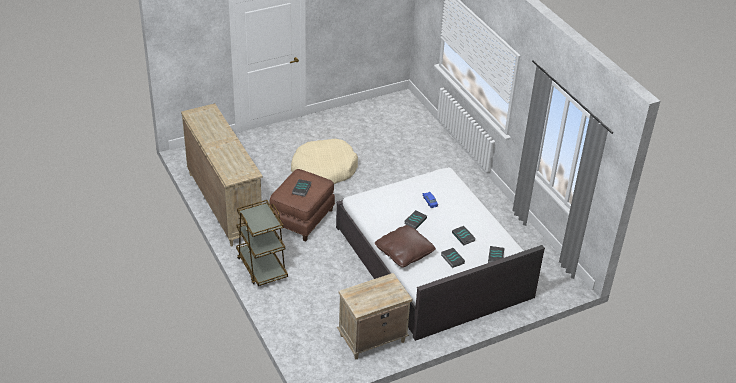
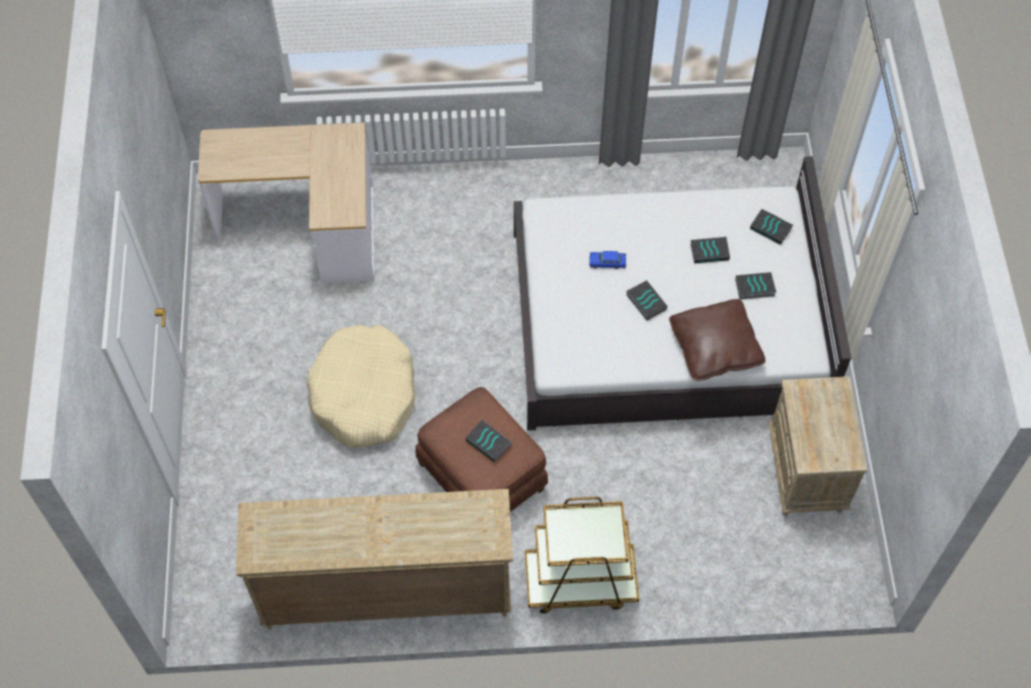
camera: 65 degrees left, 20 degrees up
none -> desk [198,122,374,283]

